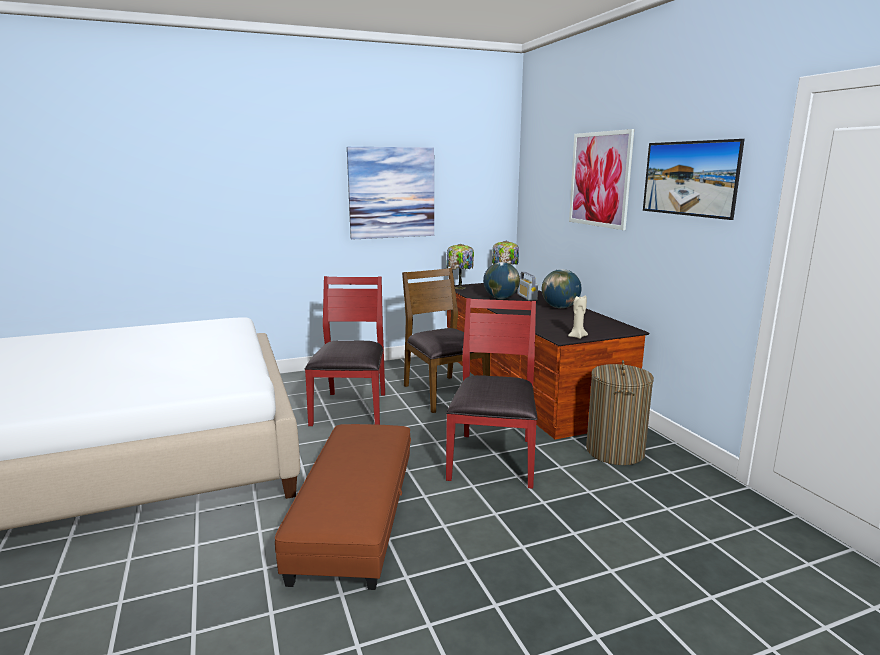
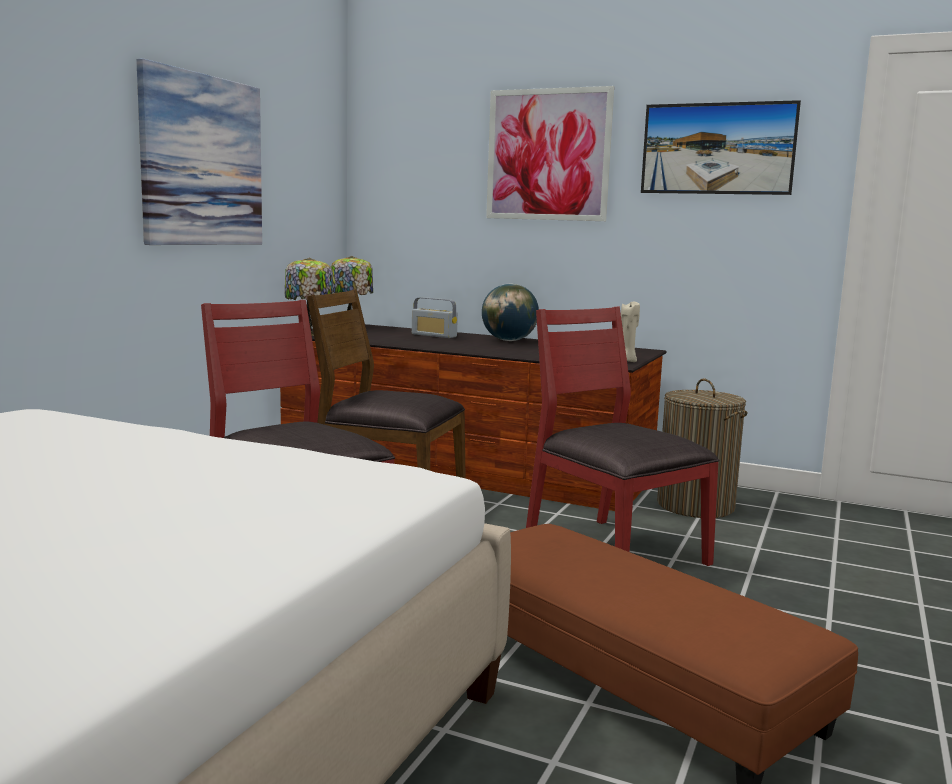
camera: 45 degrees left, 5 degrees down
globe [483,262,520,299] -> none

